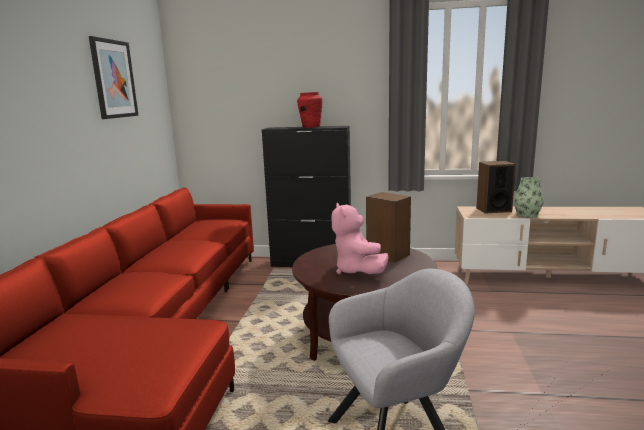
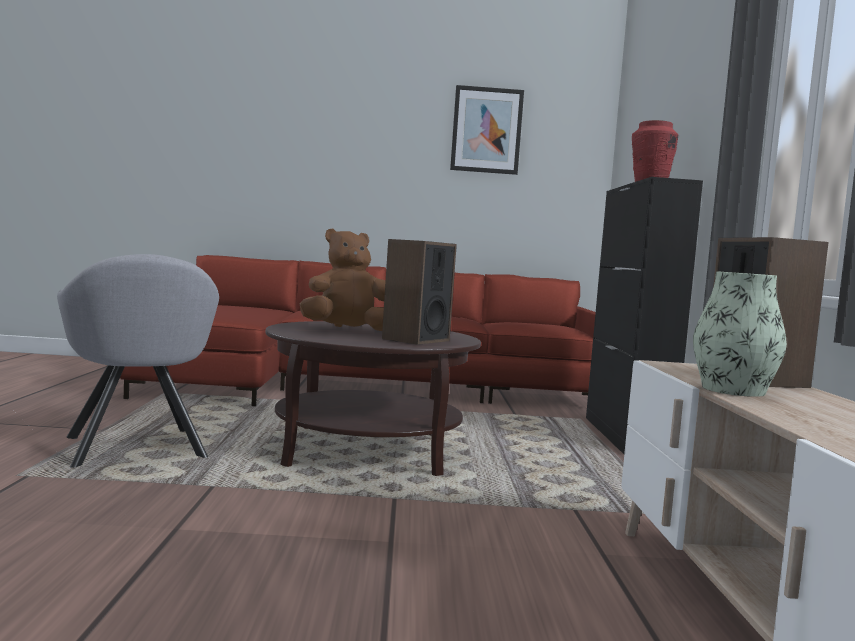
camera: 80 degrees right, 10 degrees down
pink plush toy [332,203,389,274] -> brown plush toy [300,229,386,331]

